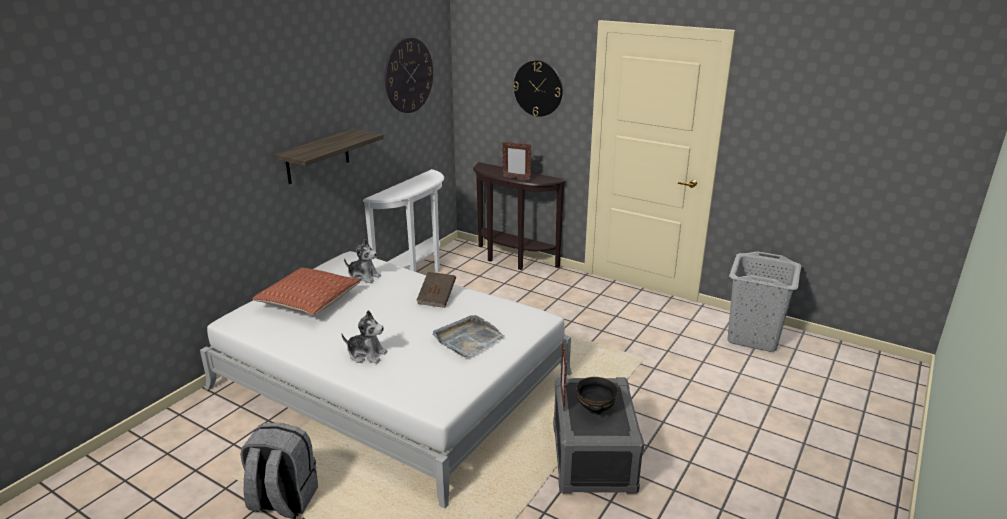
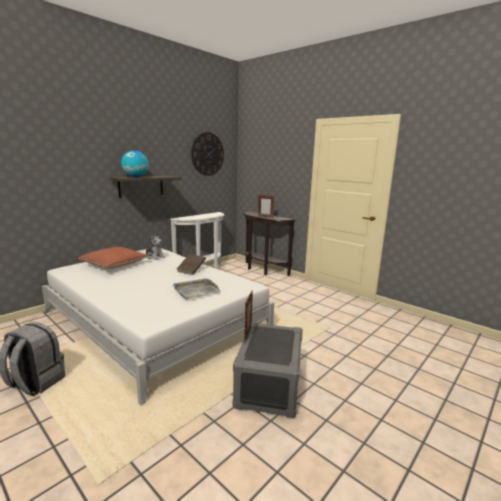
camera: 10 degrees right, 10 degrees down
plush toy [341,310,387,363] -> none
wall clock [513,60,563,117] -> none
black bowl [576,377,618,415] -> none
grey laundry basket [727,251,801,352] -> none
none -> globe [121,150,149,177]

